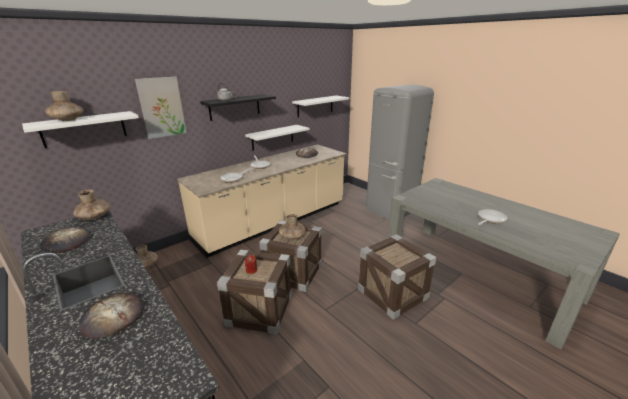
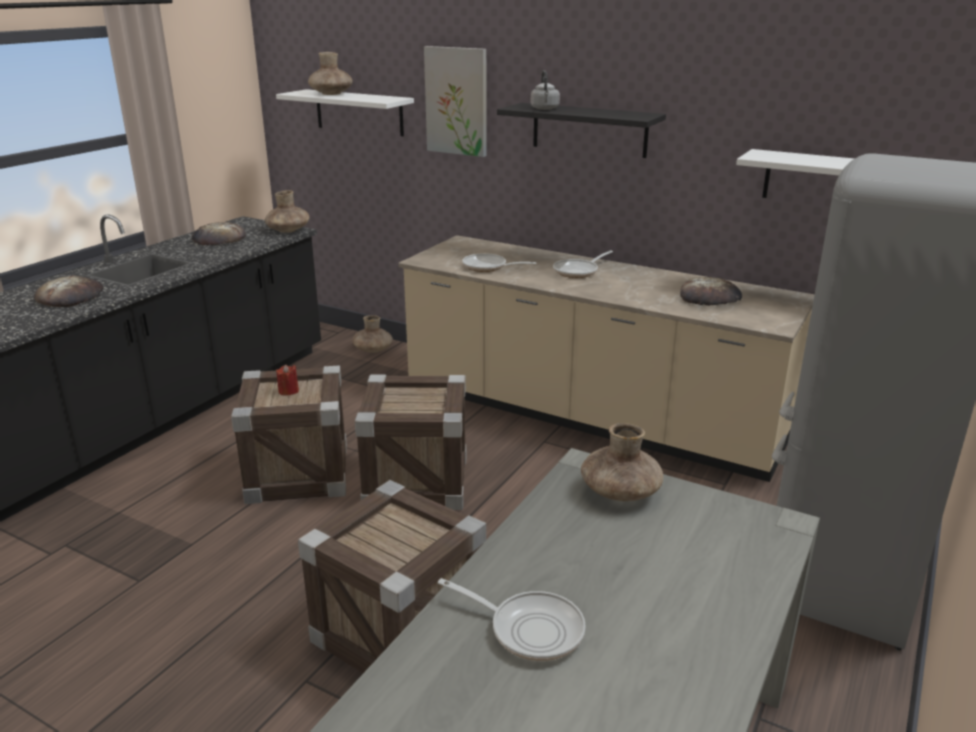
camera: 70 degrees right, 0 degrees up
white shelf [245,125,309,151] -> none
brown vase [279,214,306,240] -> brown vase moved to [581,423,663,501]

